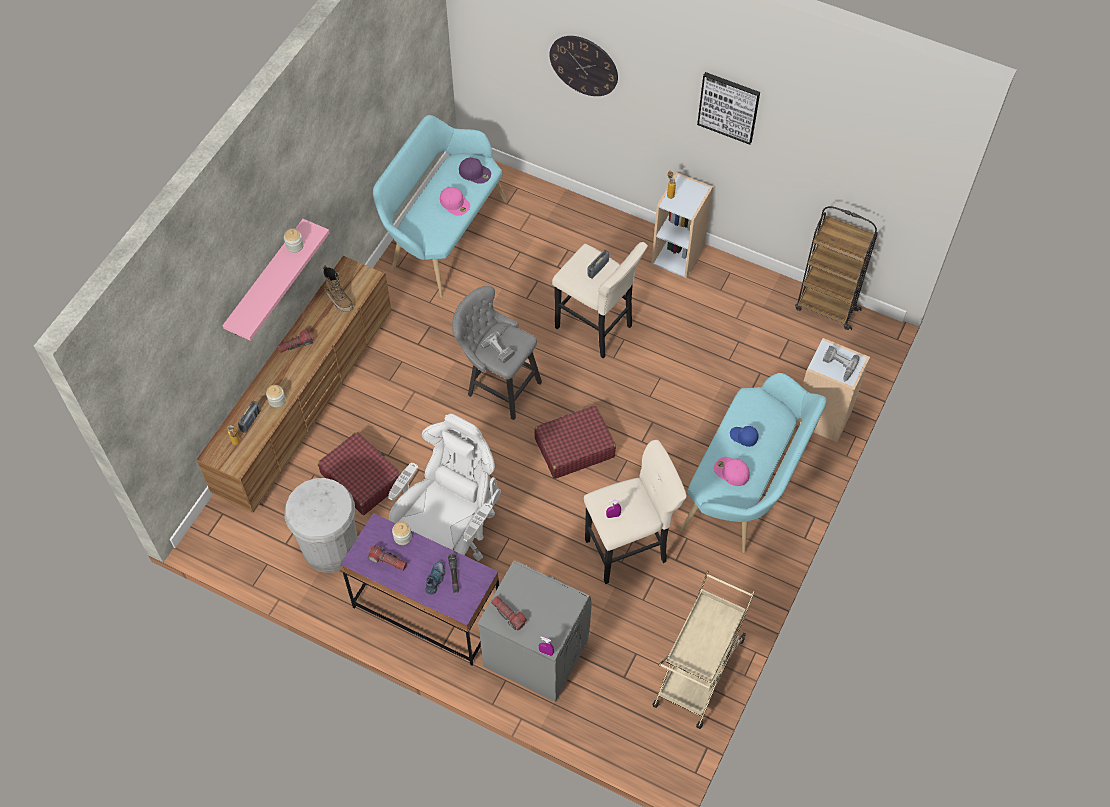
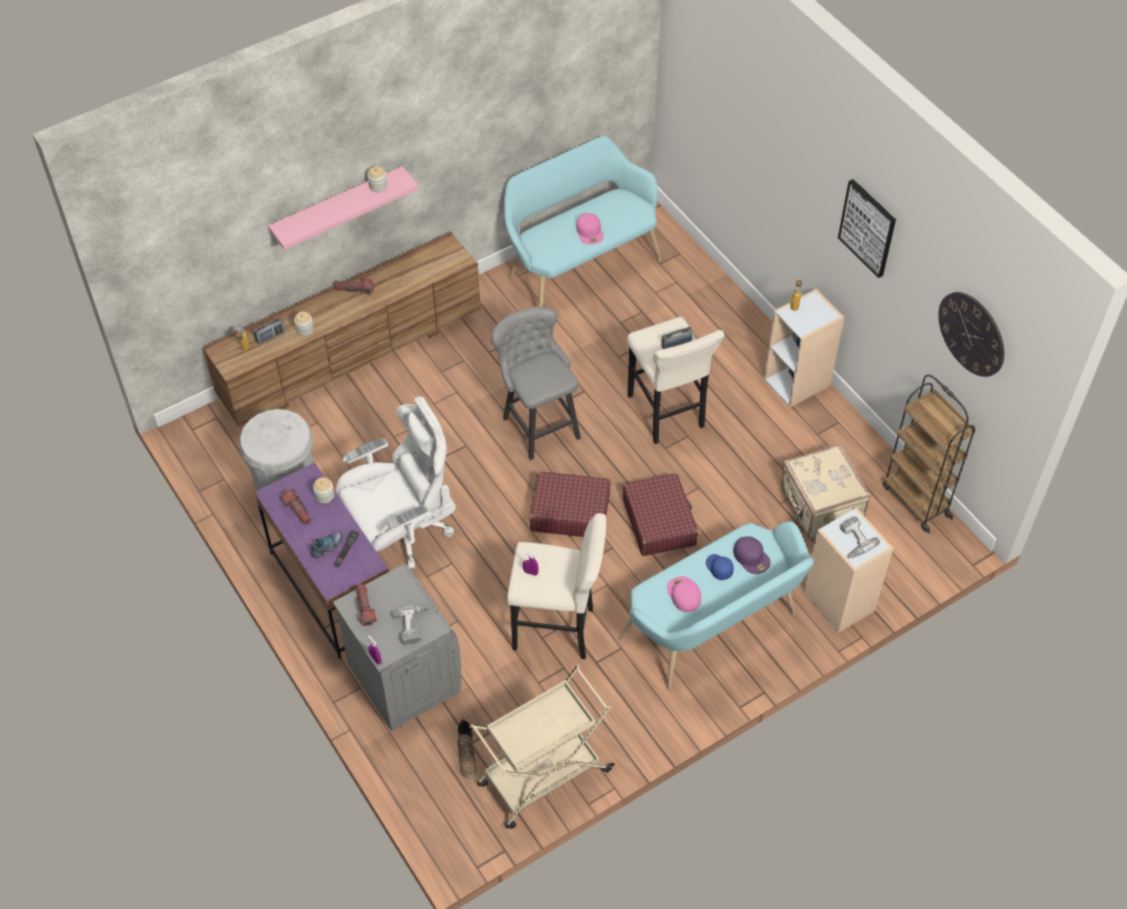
camera: 30 degrees right, 5 degrees down
red suitcase [318,432,401,515] -> red suitcase moved to [623,473,699,556]
boot [323,265,353,312] -> boot moved to [457,718,477,779]
purple cap [459,158,491,184] -> purple cap moved to [733,536,771,574]
power drill [480,327,515,363] -> power drill moved to [392,604,432,645]
wall clock [550,36,618,96] -> wall clock moved to [938,292,1004,377]
none -> beige suitcase [780,444,871,539]

